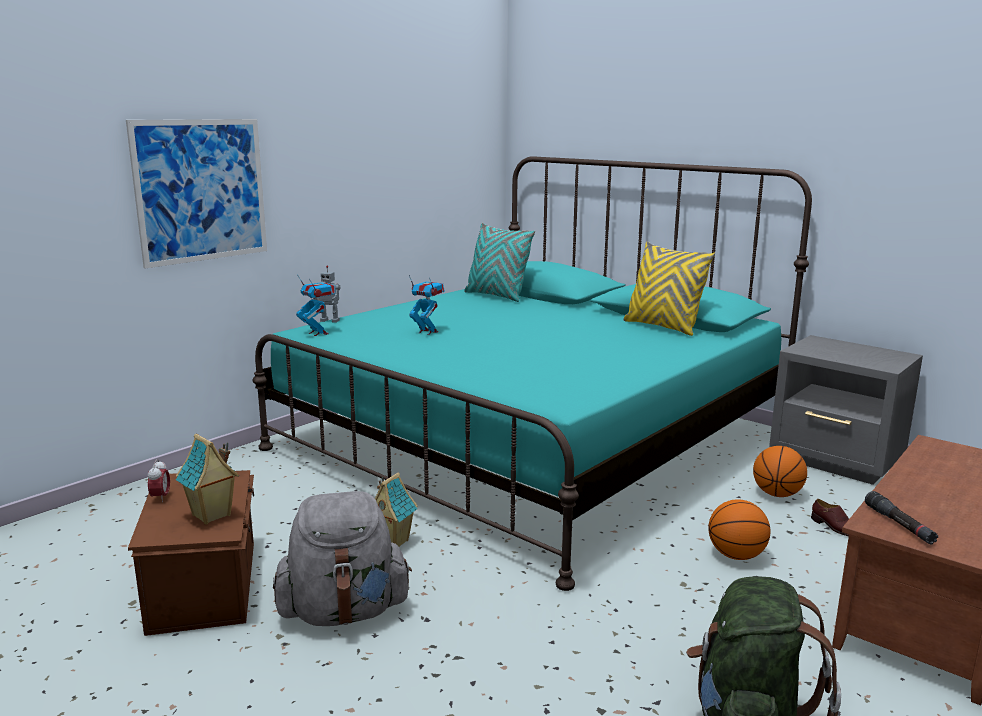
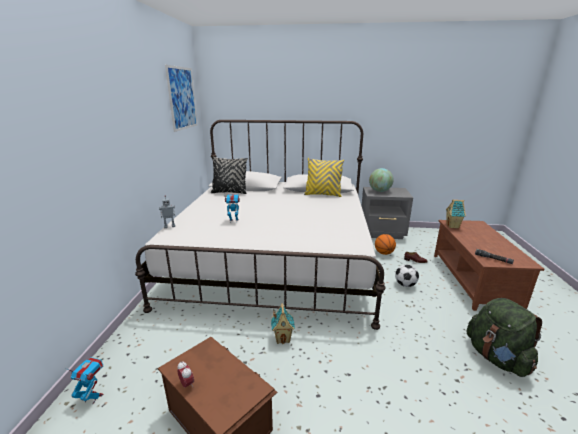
camera: 35 degrees left, 5 degrees up
picture [126,119,267,268] -> picture moved to [165,65,198,132]
toy house [176,433,239,525] -> toy house moved to [446,200,466,229]
turquoise bed [252,156,812,591] -> white bed [135,120,386,330]
grey backpack [273,491,412,626] -> none
toy robot [296,276,335,336] -> toy robot moved to [65,357,104,404]
turquoise pillow [464,223,535,302] -> black pillow [211,156,248,194]
basketball [708,499,770,560] -> football [395,264,419,287]
none -> globe [369,168,394,192]

